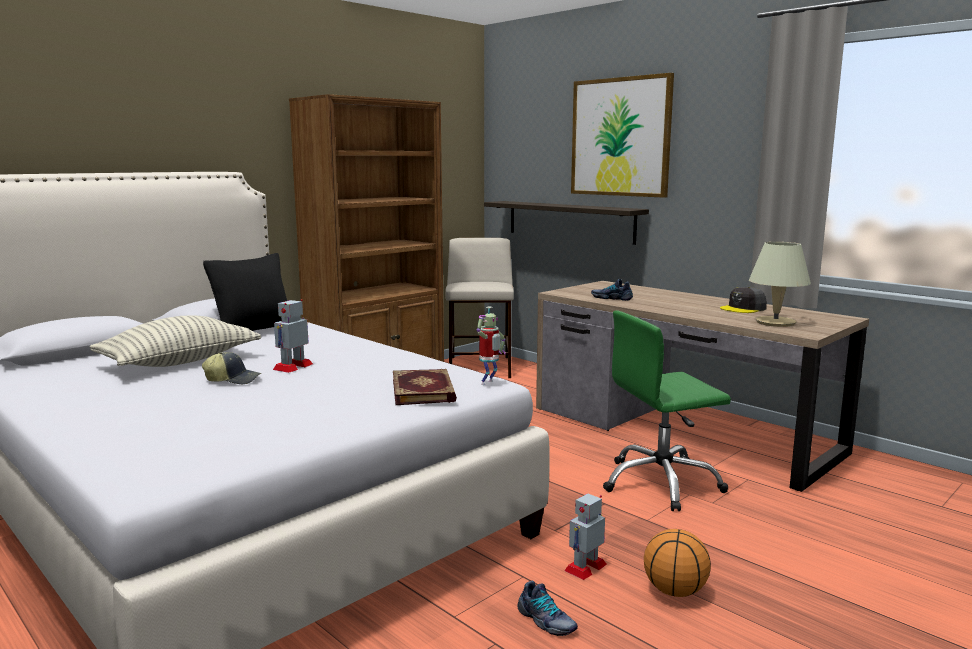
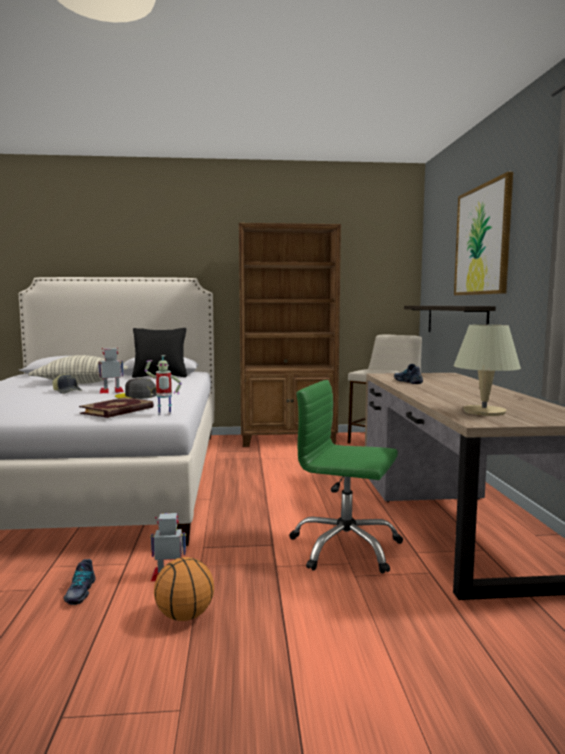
camera: 40 degrees right, 5 degrees down
grey cap [720,287,767,313] -> grey cap moved to [115,378,157,399]

